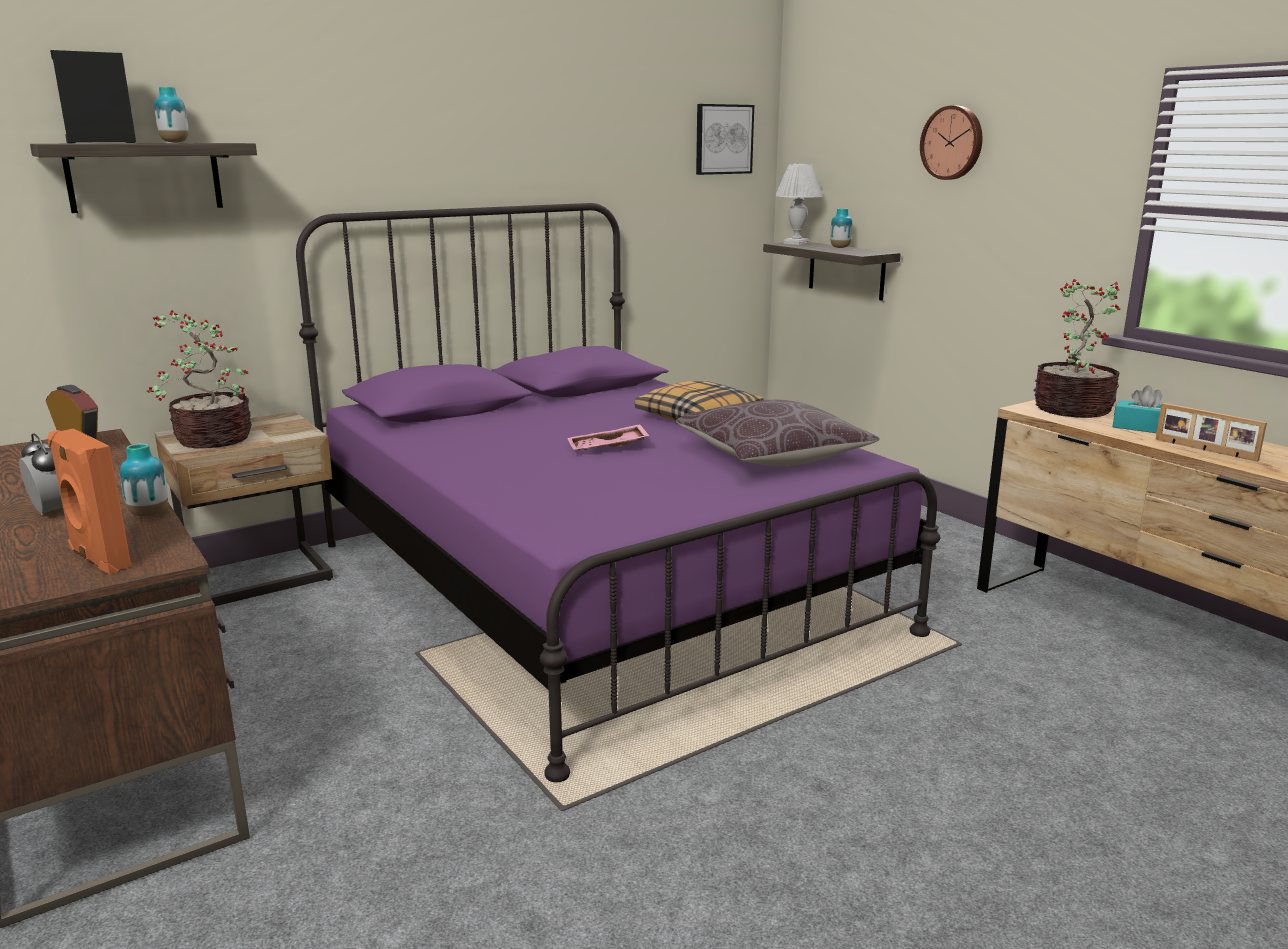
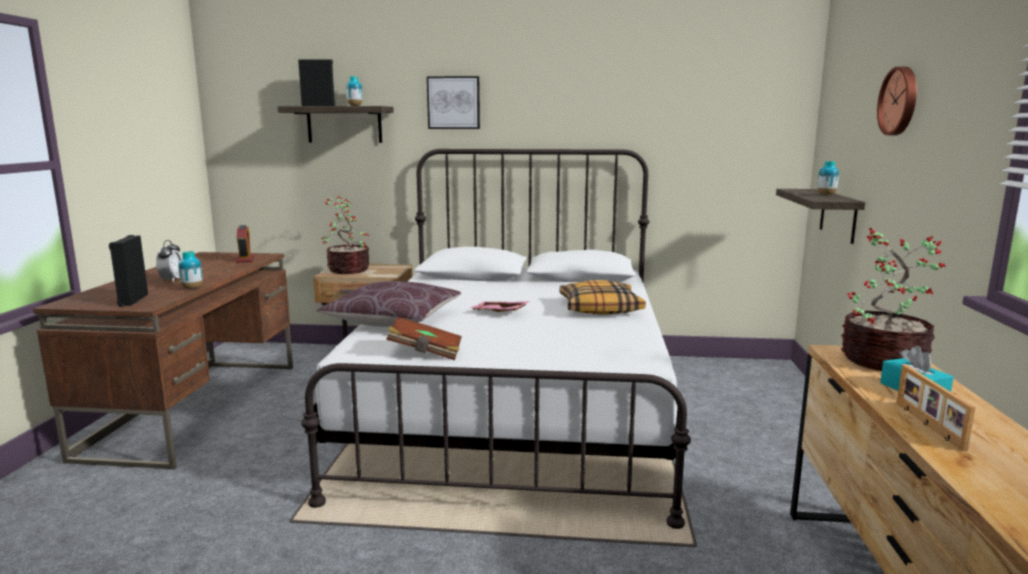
camera: 40 degrees right, 5 degrees down
orange speaker [47,428,131,574] -> black speaker [109,235,148,307]
purple bed [296,203,940,782] -> white bed [301,149,691,529]
brown pillow [676,400,880,466] -> brown pillow moved to [316,281,461,327]
picture [696,104,754,175] -> picture moved to [427,76,480,129]
white table lamp [775,163,823,245] -> none
none -> brown book [386,317,462,360]

